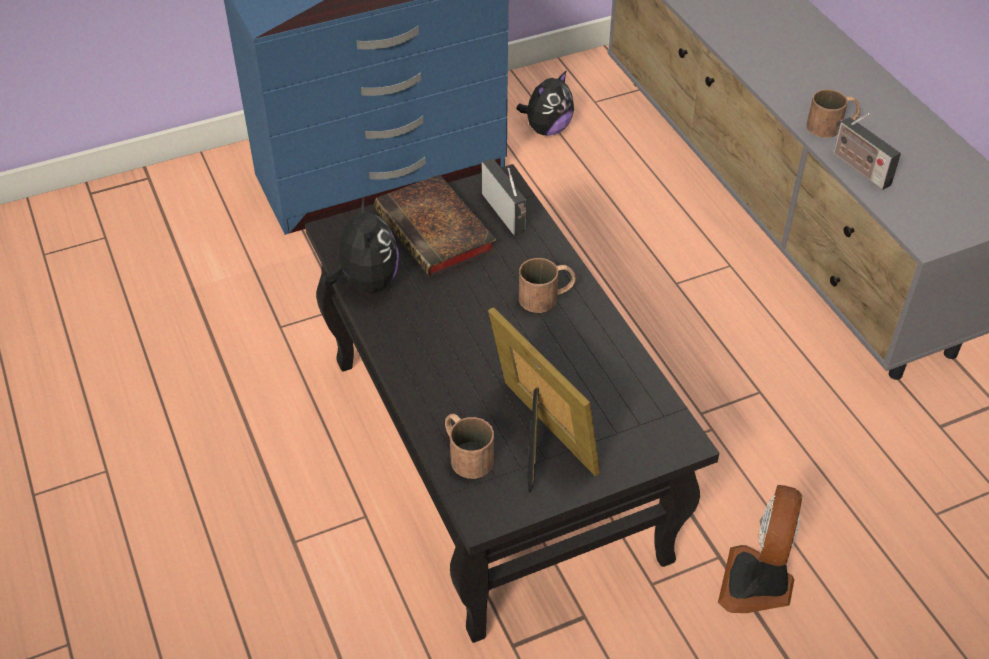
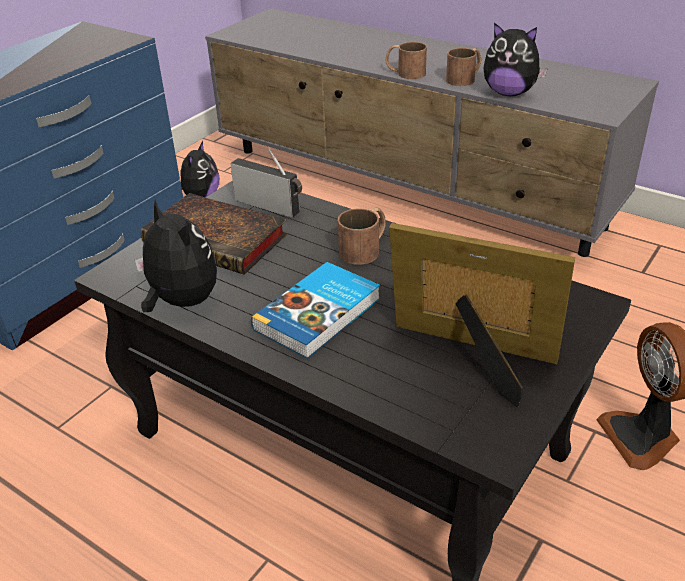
camera: 30 degrees left, 10 degrees down
brown mug [445,414,494,479] -> brown mug moved to [385,42,427,79]
radio [833,113,901,190] -> plush toy [484,22,548,96]
none -> book [251,262,380,359]

